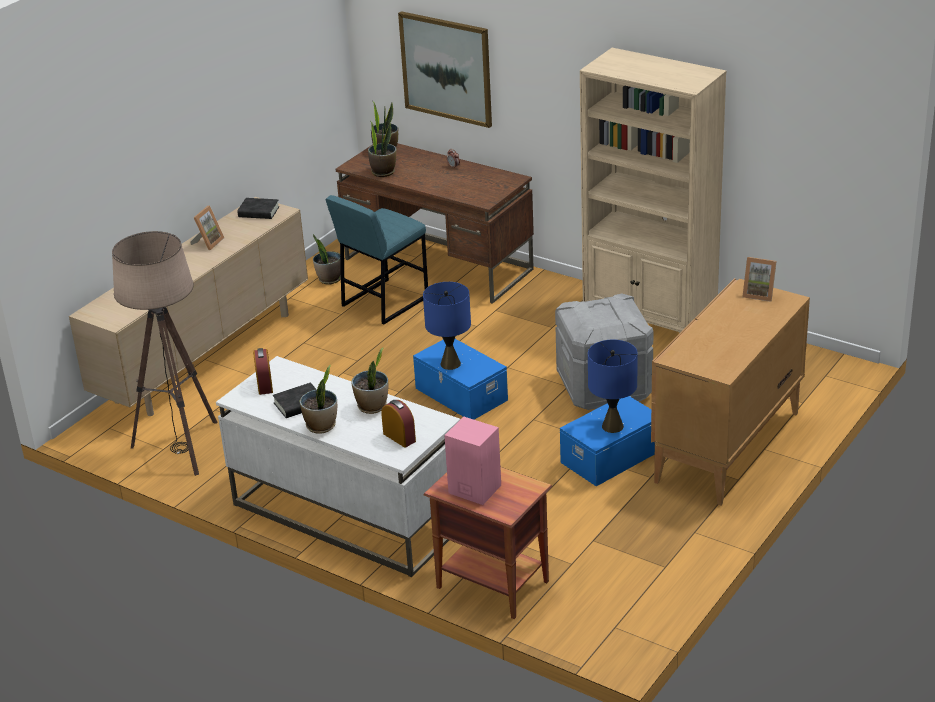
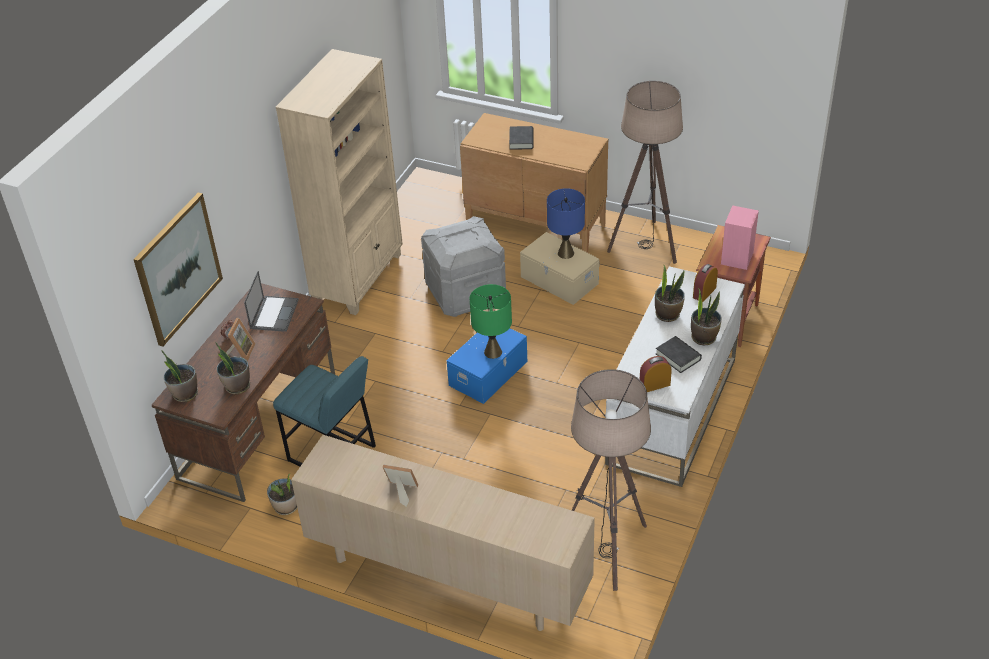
camera: 100 degrees left, 10 degrees up
black book [237,198,279,219] -> black book moved to [509,126,534,150]
blue table lamp [423,282,471,370] -> green table lamp [470,284,512,359]
blue storage box [560,396,655,486] -> beige storage box [520,232,599,305]
picture frame [742,257,777,302] -> picture frame moved to [226,318,256,361]
none -> laptop [244,271,299,332]
none -> floor lamp [607,81,683,264]

